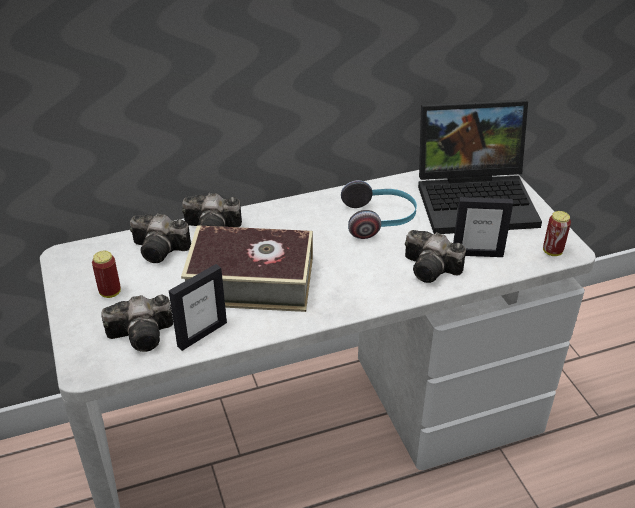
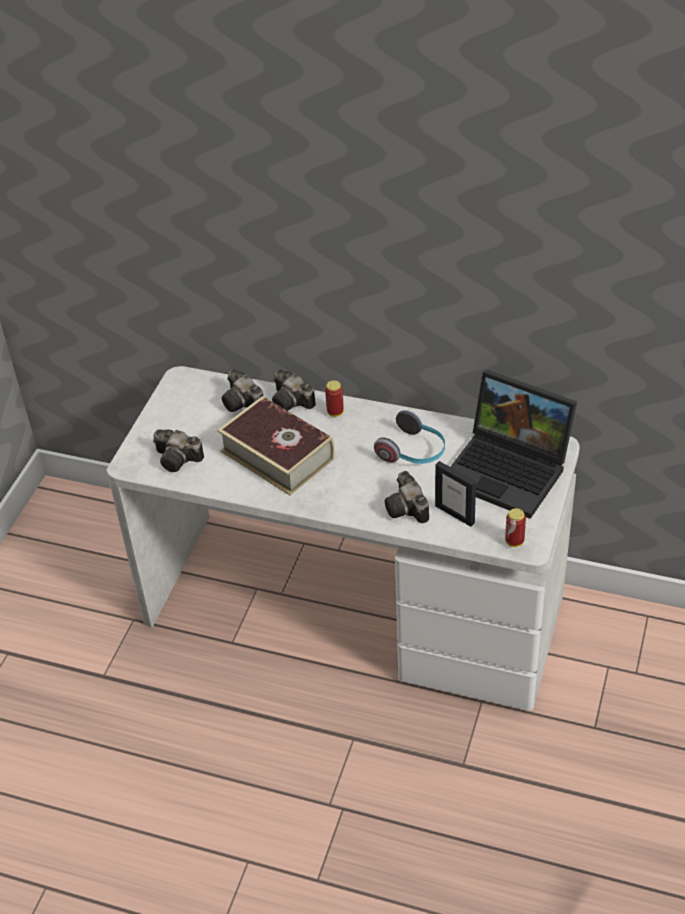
camera: 40 degrees right, 5 degrees up
can [92,251,121,298] -> can moved to [325,380,344,417]
picture frame [169,264,227,351] -> none

